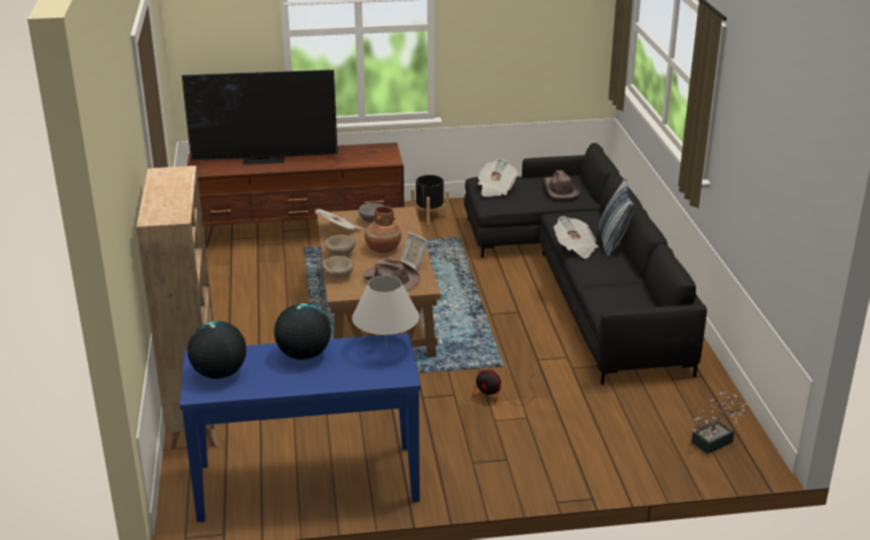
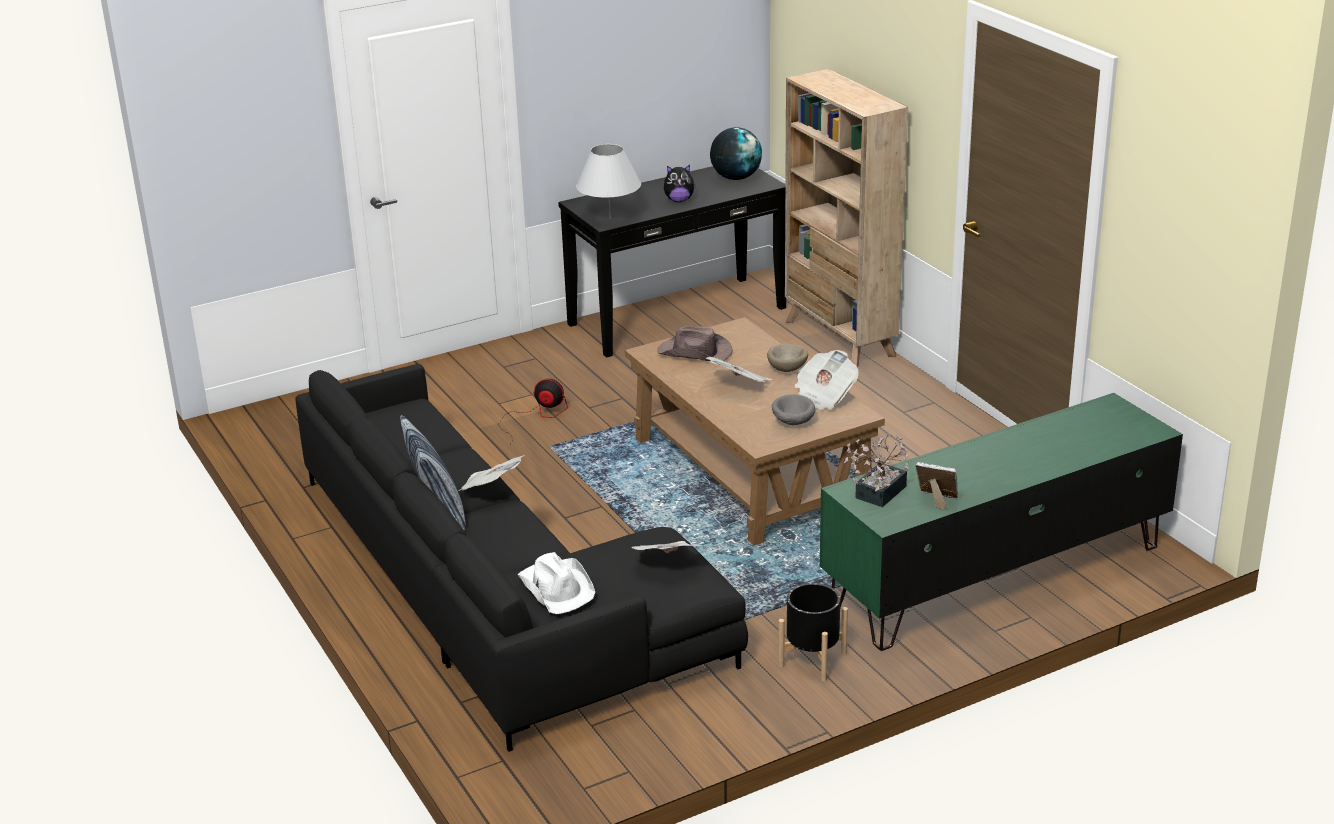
camera: 160 degrees right, 0 degrees up
blue console table [180,333,421,522] -> black console table [558,166,786,358]
television [182,70,338,165] -> none
brown tv stand [187,142,404,248] -> green tv stand [820,393,1183,651]
globe [274,303,331,360] -> plush toy [664,165,696,202]
beige bowl [322,256,354,278] -> none
brown vase [364,206,401,253] -> newspaper [706,357,772,382]
picture frame [400,232,429,271] -> picture frame moved to [915,462,958,511]
brown hat [543,170,580,199] -> white hat [518,552,595,614]
potted plant [692,392,747,454] -> potted plant moved to [844,434,909,507]

